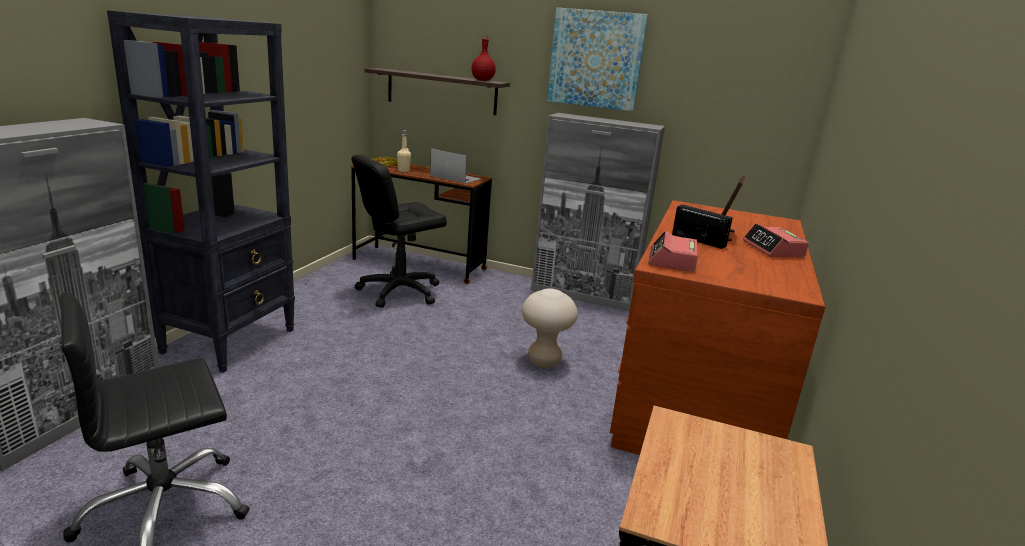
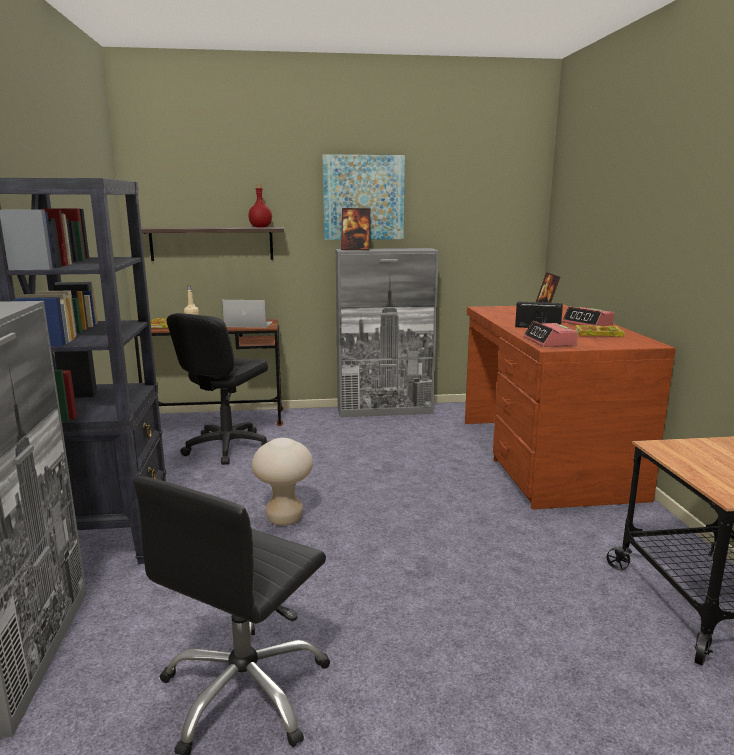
camera: 25 degrees left, 5 degrees down
beige stool [522,288,578,368] -> beige stool moved to [252,438,313,525]
none -> picture frame [341,208,370,250]
none -> book [575,325,625,338]

